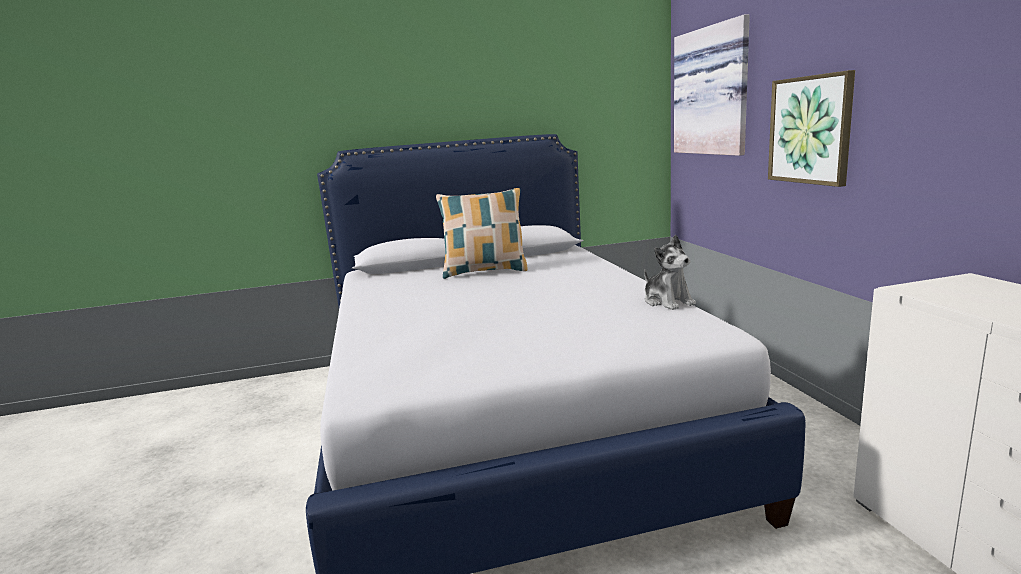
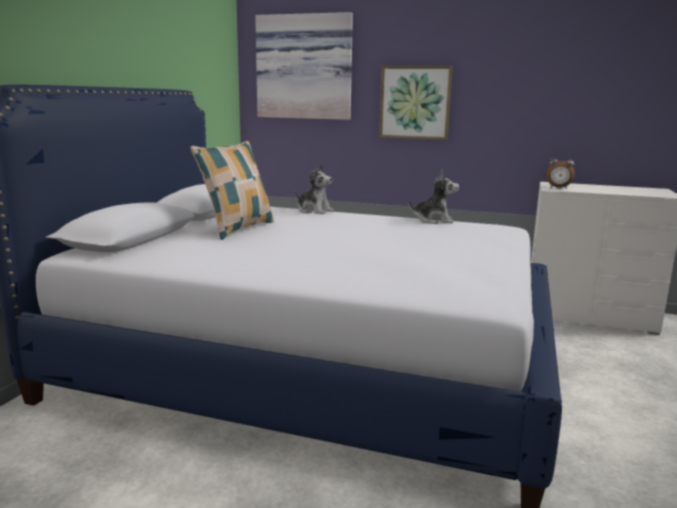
camera: 60 degrees left, 0 degrees up
none -> plush toy [294,163,334,214]
none -> alarm clock [546,152,575,189]

